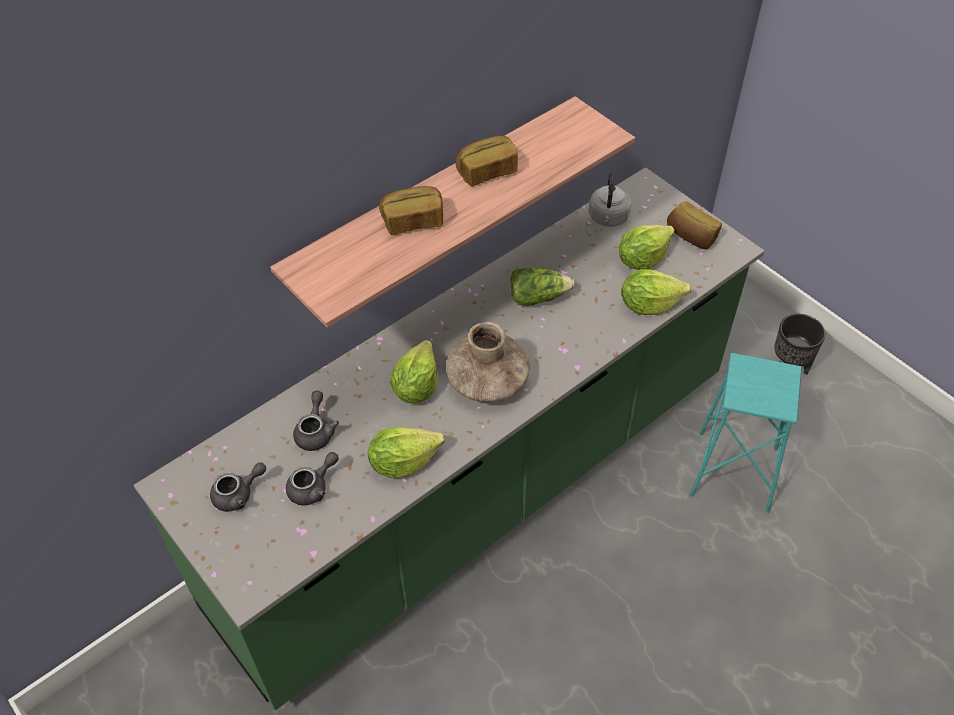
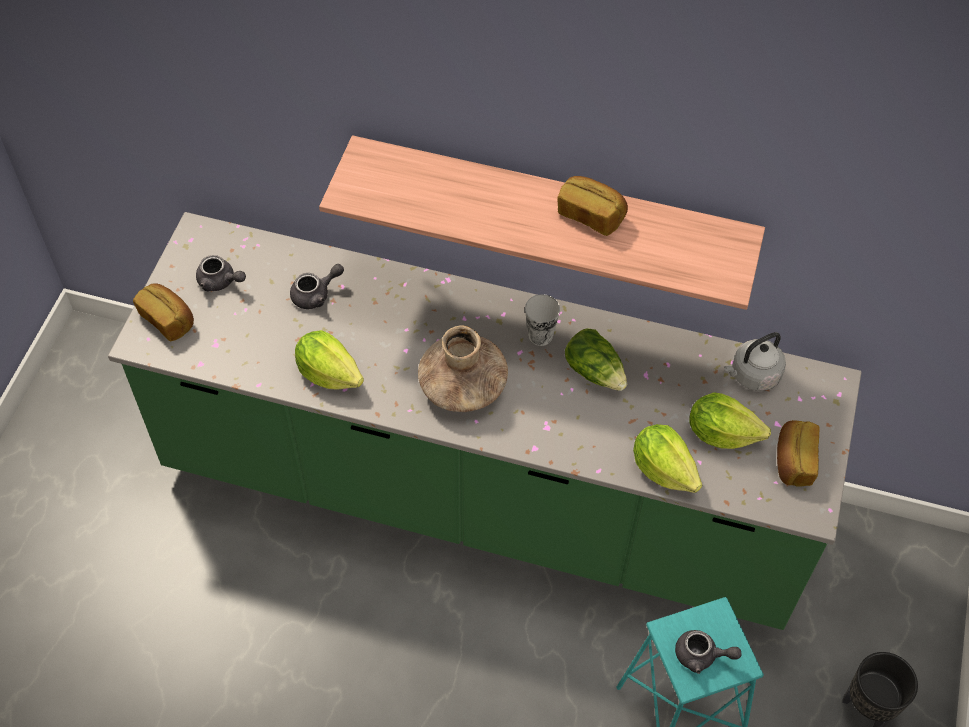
camera: 55 degrees right, 5 degrees up
grey teapot [286,452,339,505] -> grey teapot moved to [675,630,742,674]
bread [379,186,443,235] -> bread moved to [133,283,194,342]
lettuce [390,340,438,403] -> none
none -> cup [525,294,560,346]

